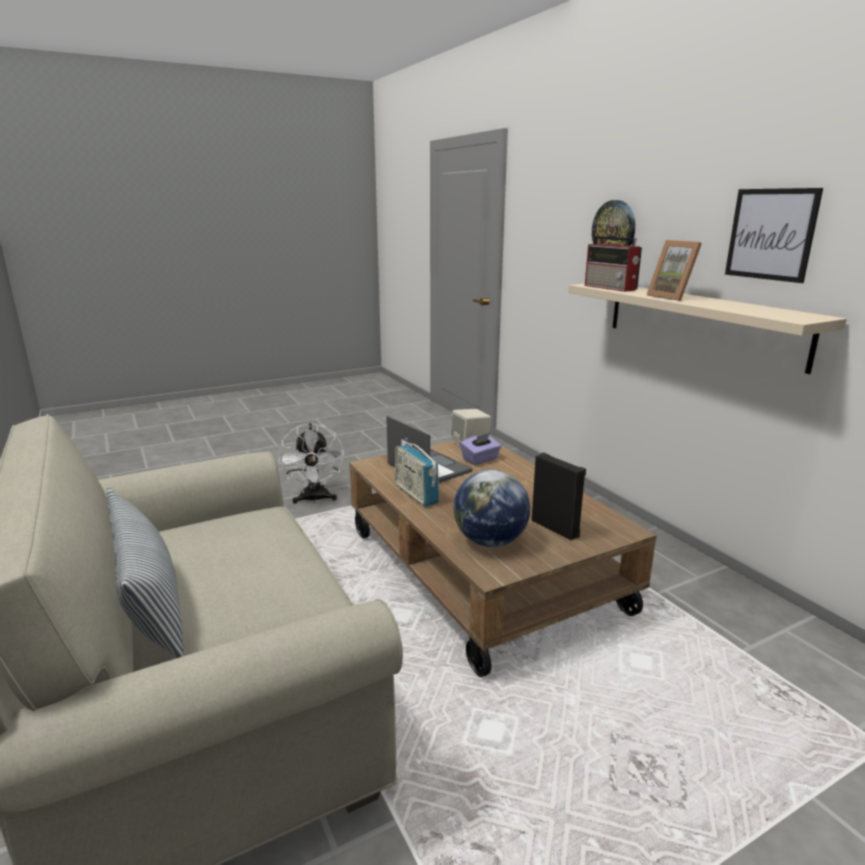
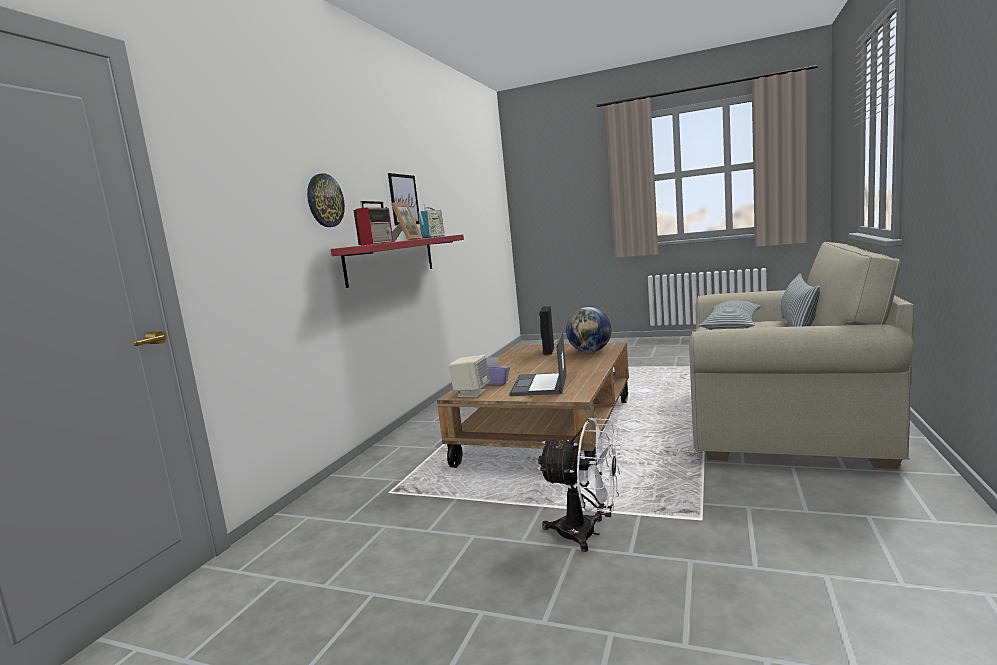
camera: 130 degrees left, 10 degrees down
white fan [279,423,344,504] -> white fan turned 75 degrees clockwise [537,418,622,552]
radio [395,438,439,507] -> radio moved to [418,204,445,238]
beige shelf [568,284,847,374] -> red shelf [331,234,464,288]
none -> pillow [699,300,761,330]

